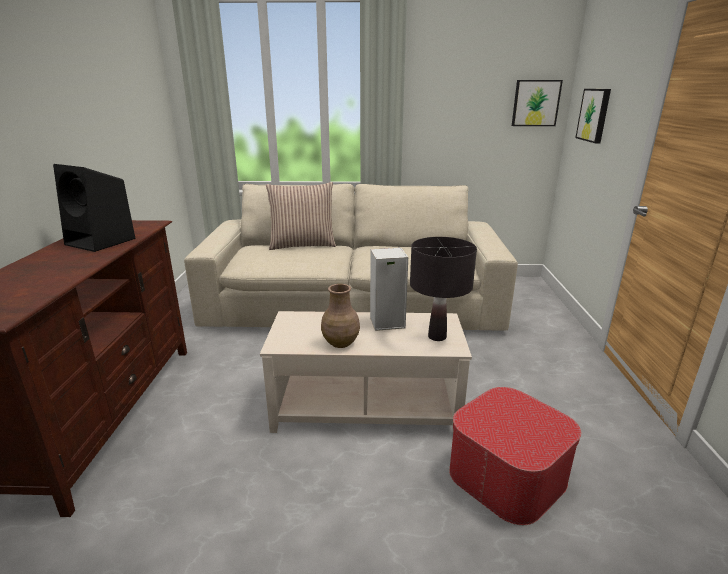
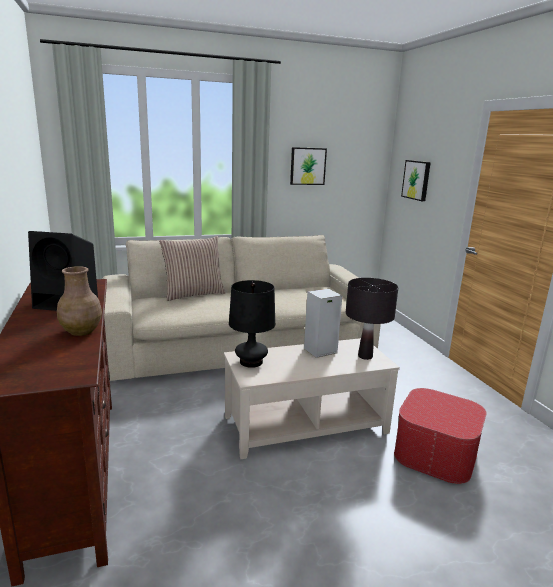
camera: 20 degrees left, 5 degrees down
brown vase [321,284,360,348] -> brown vase moved to [57,266,102,336]
picture [512,80,563,126] -> picture moved to [290,147,327,185]
none -> black table lamp [229,280,275,368]

